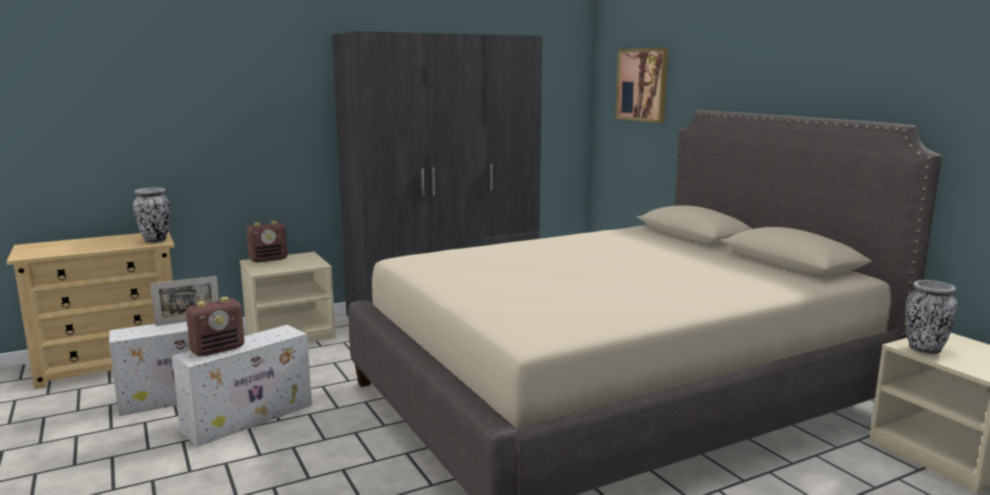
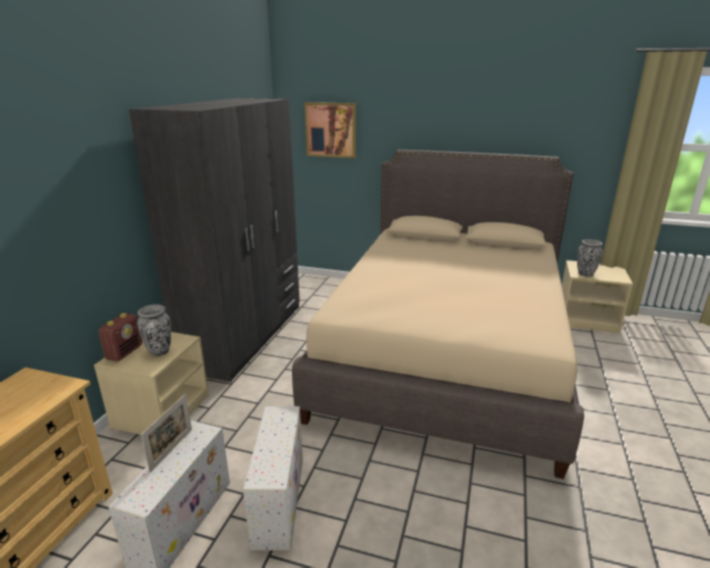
camera: 45 degrees left, 10 degrees up
vase [133,187,170,243] -> vase moved to [137,304,171,356]
radio [186,297,245,356] -> none

